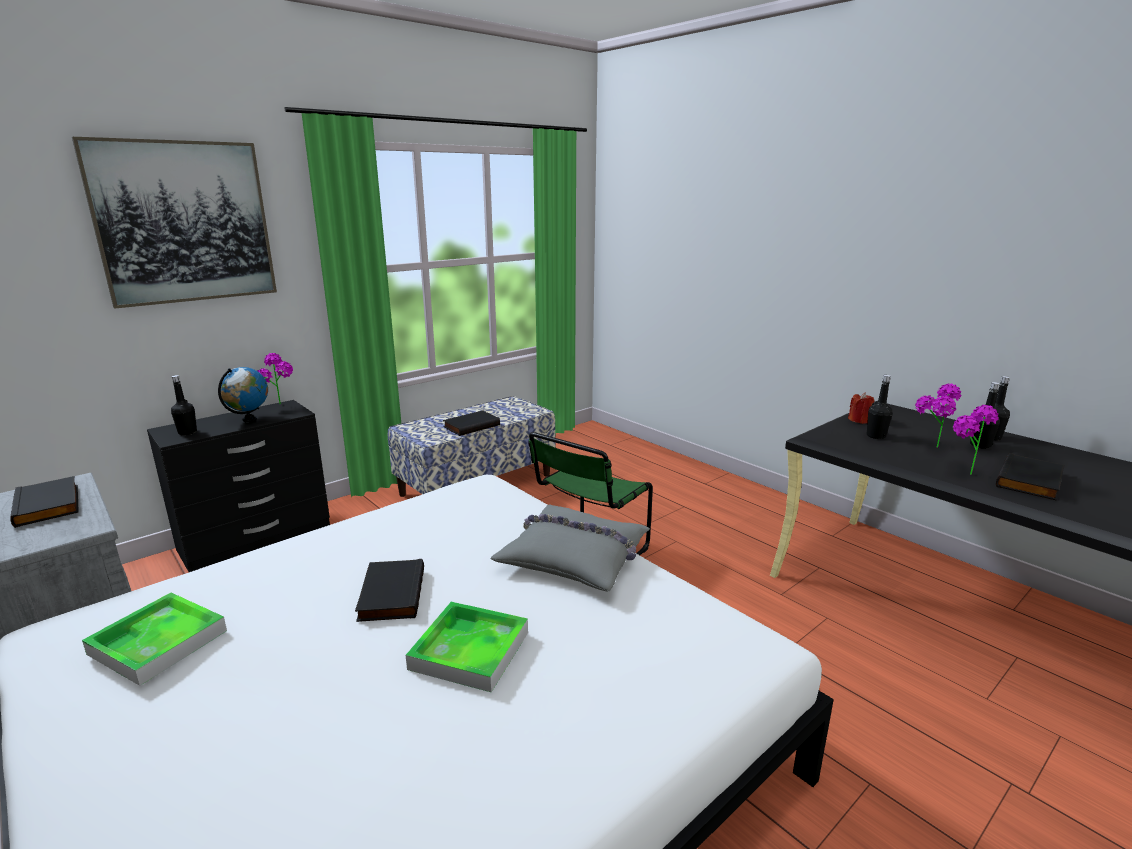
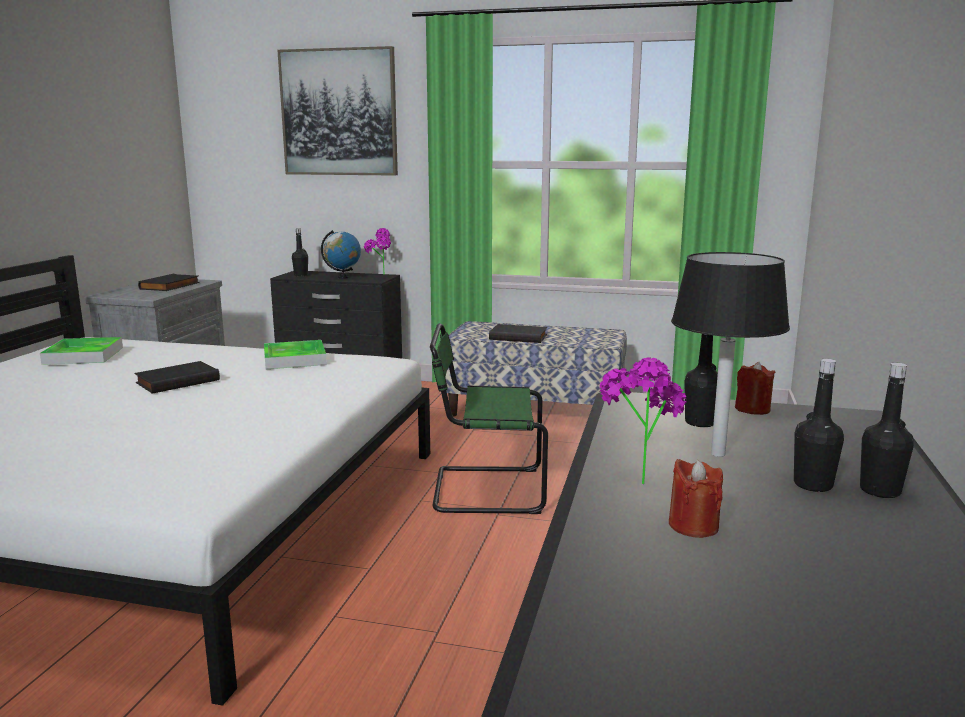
camera: 55 degrees right, 5 degrees down
tray [406,602,528,692] -> tray moved to [264,340,327,369]
grey pillow [490,504,650,592] -> none
potted plant [915,383,961,448] -> black table lamp [671,252,790,457]
black book [996,453,1065,500] -> red candle [669,459,723,538]

